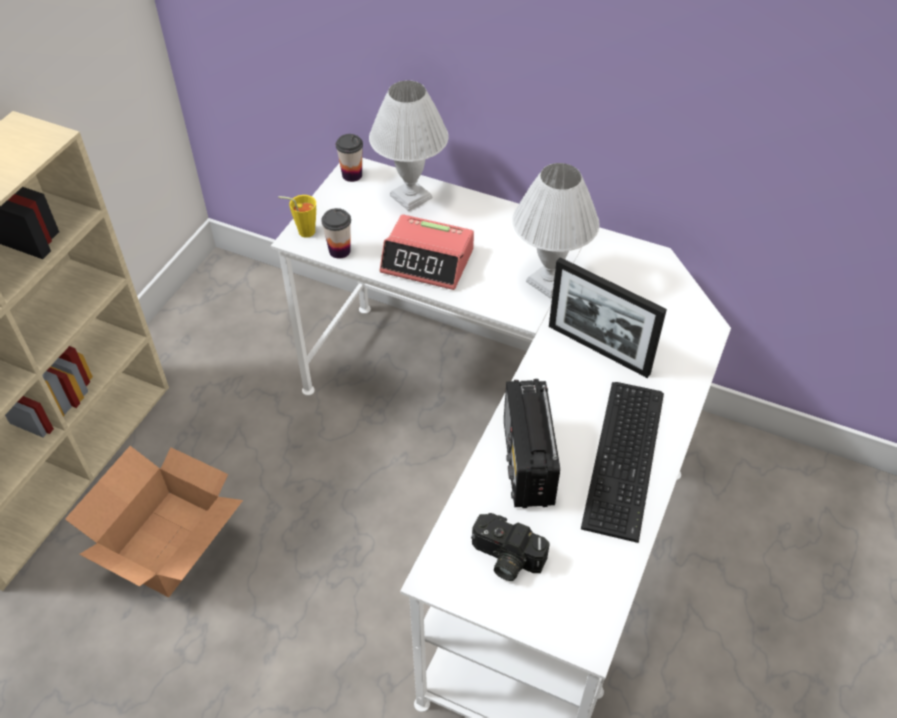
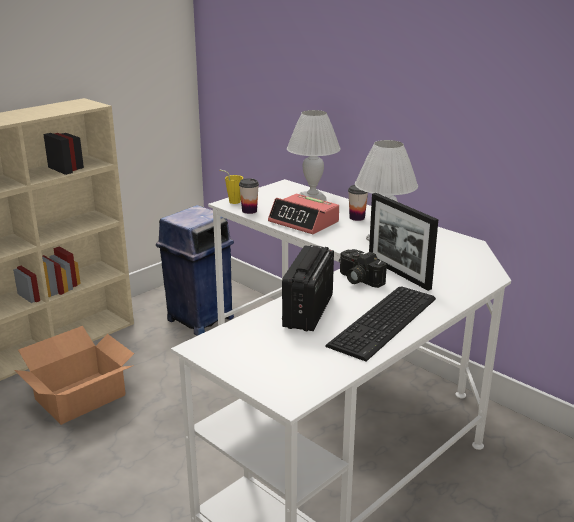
camera: 20 degrees right, 25 degrees down
cup [336,134,363,182] -> cup moved to [348,185,368,221]
camera [471,513,550,581] -> camera moved to [339,249,387,288]
none -> blue trash can [156,205,234,336]

